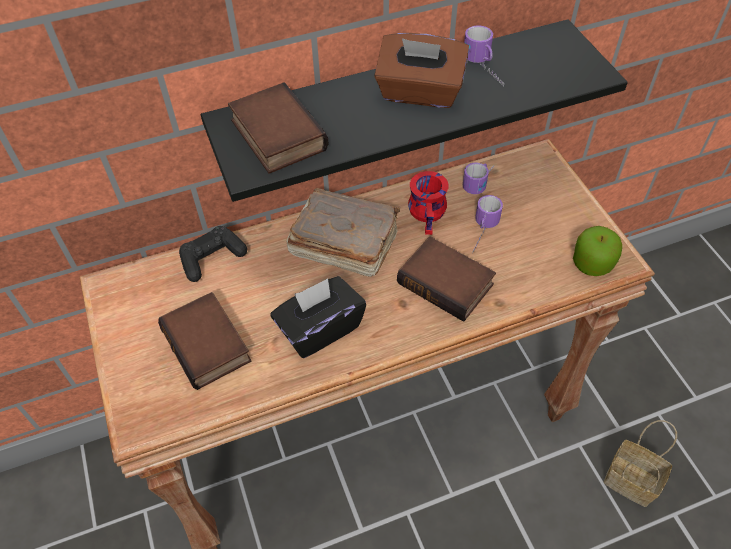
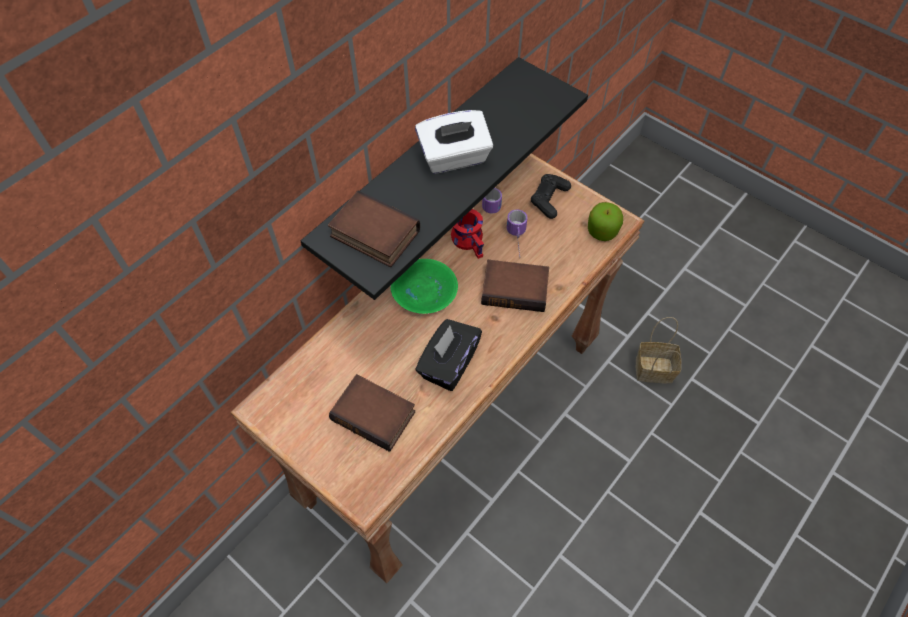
camera: 30 degrees left, 5 degrees up
black game controller [179,226,247,282] -> black game controller moved to [531,174,571,219]
brown book [286,188,400,277] -> green bowl [390,259,458,314]
brown tissue box [374,33,469,108] -> white tissue box [415,110,493,174]
mug [464,25,504,87] -> none

